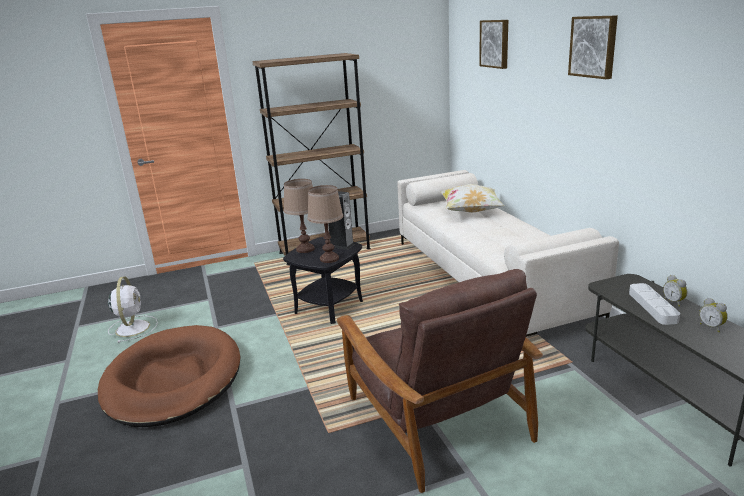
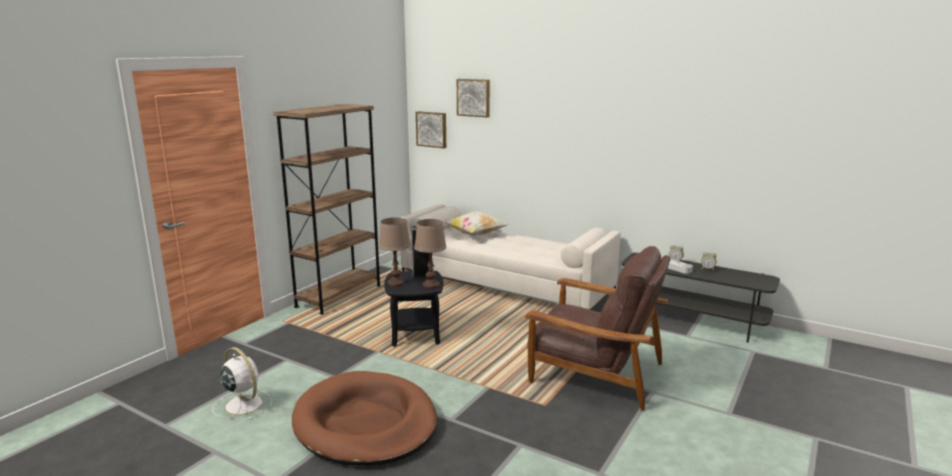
camera: 40 degrees left, 5 degrees down
picture [568,15,618,79] -> picture moved to [416,111,446,148]

